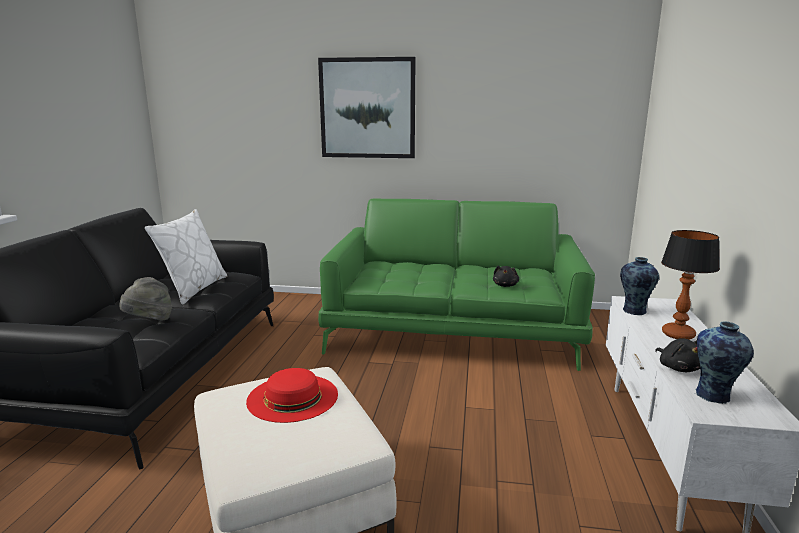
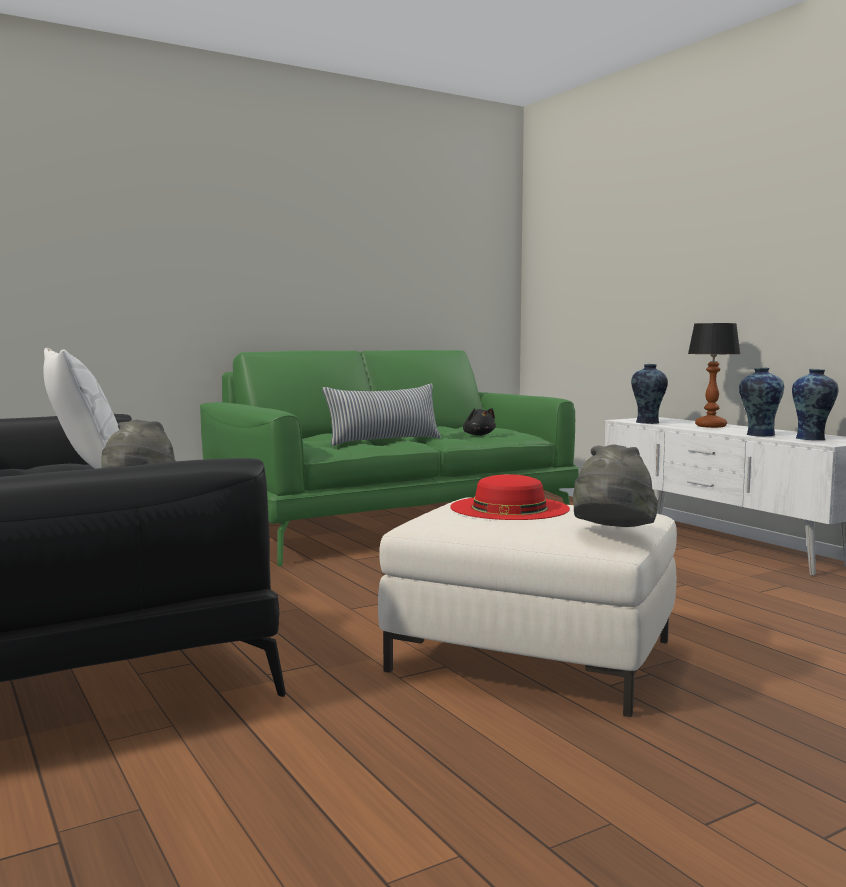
camera: 40 degrees left, 10 degrees down
picture [318,57,416,158] -> none
black plush toy [655,338,701,372] -> vase [739,368,784,436]
none -> pillow [322,384,441,446]
none -> grey hat [573,444,658,527]

